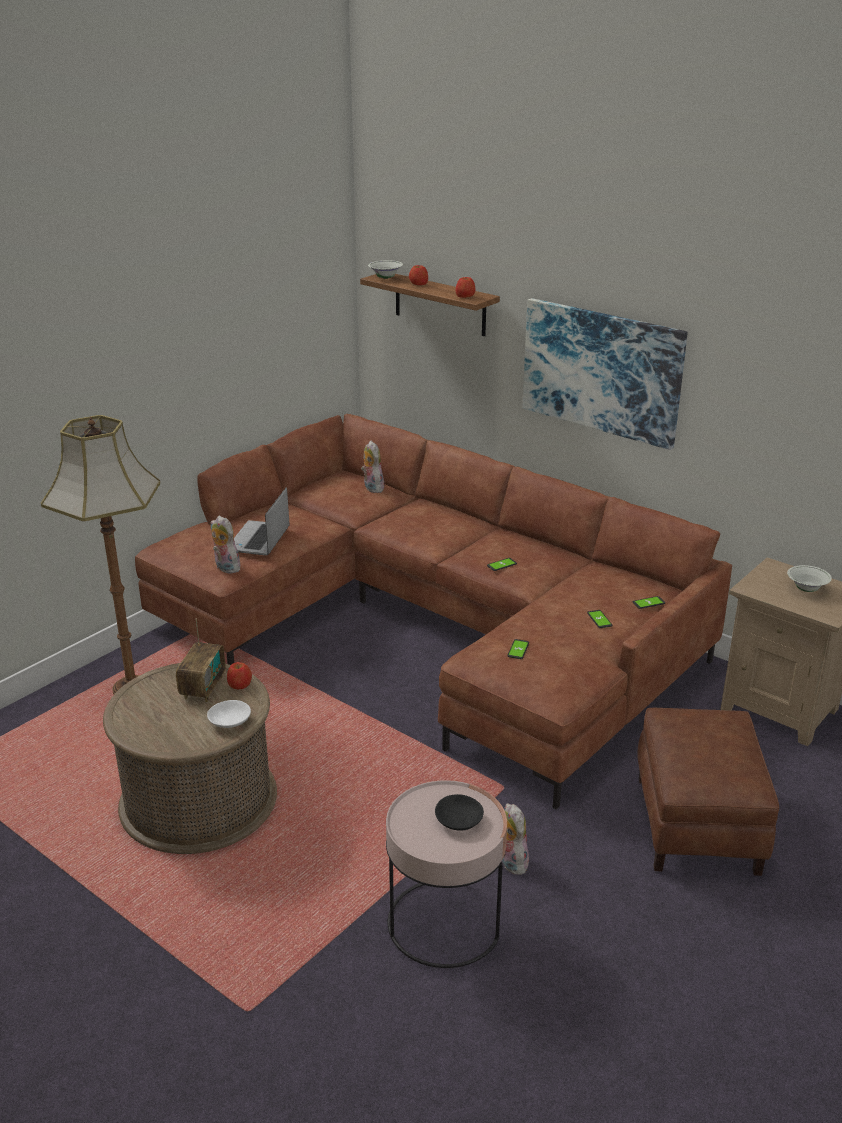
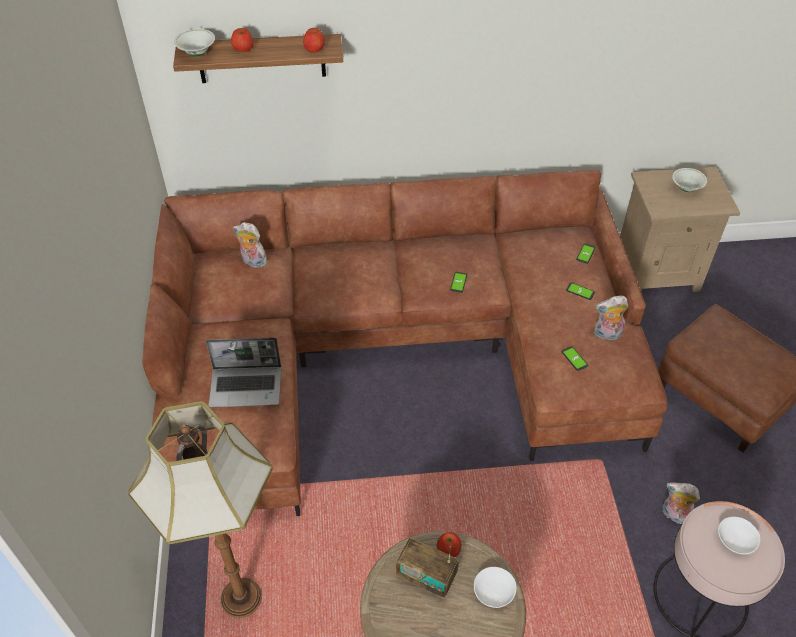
camera: 45 degrees left, 20 degrees up
radio [176,618,226,702] -> radio turned 150 degrees clockwise [396,538,459,598]
plush toy [211,516,241,574] -> plush toy moved to [594,296,628,340]
laptop [234,487,290,556] -> laptop turned 60 degrees counterclockwise [206,337,281,408]
black bowl [435,794,484,831] -> white bowl [718,517,760,554]
picture [522,298,688,450] -> none

